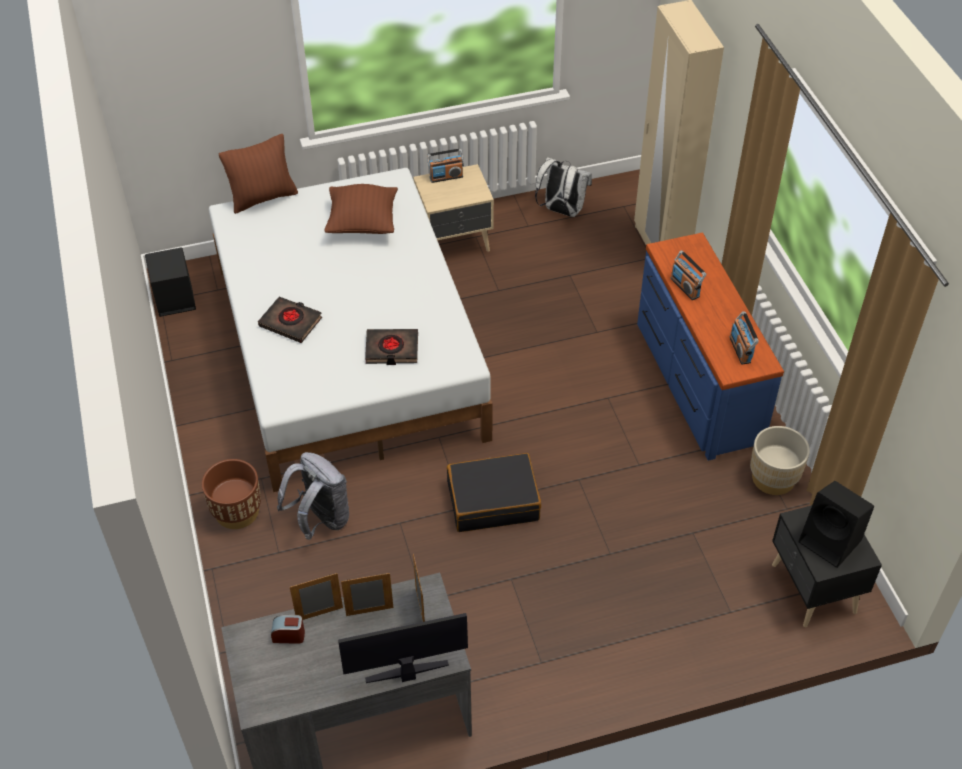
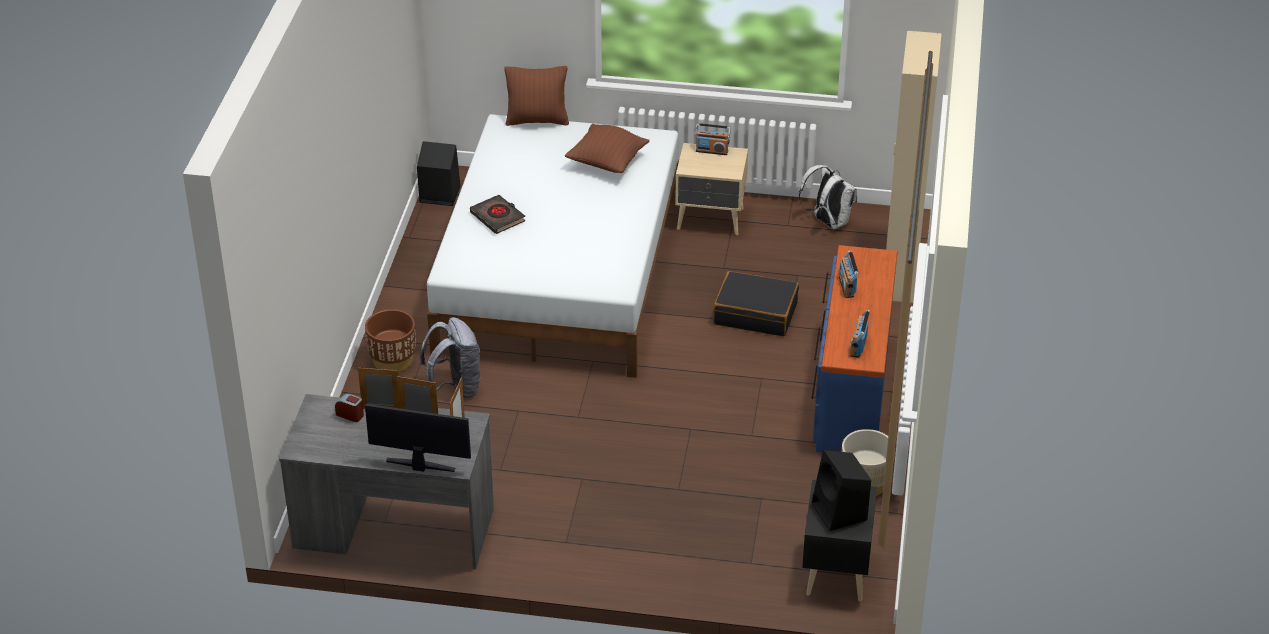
camera: 25 degrees right, 10 degrees down
black book [365,329,418,365] -> none
black suitcase [447,453,541,532] -> black suitcase moved to [713,271,799,336]

